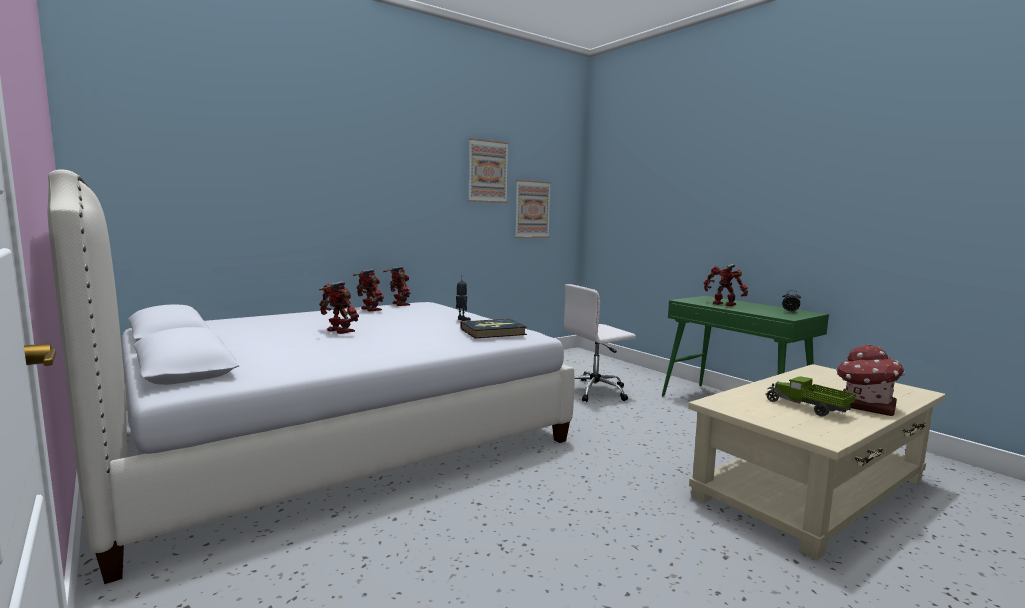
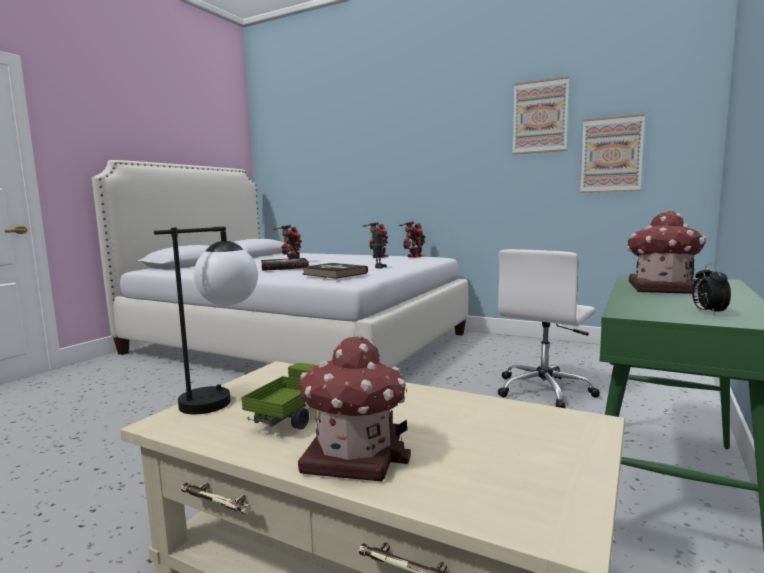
camera: 65 degrees right, 0 degrees up
white office chair [564,284,636,402] -> white office chair turned 90 degrees counterclockwise [498,249,600,408]
toy robot [704,264,748,306] -> toy house [628,210,706,294]
none -> table lamp [154,226,258,414]
none -> book [261,258,309,271]

